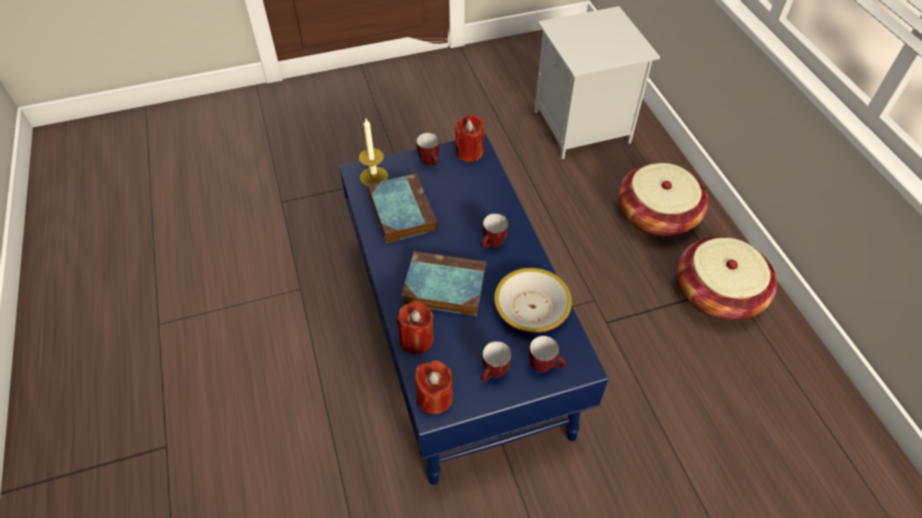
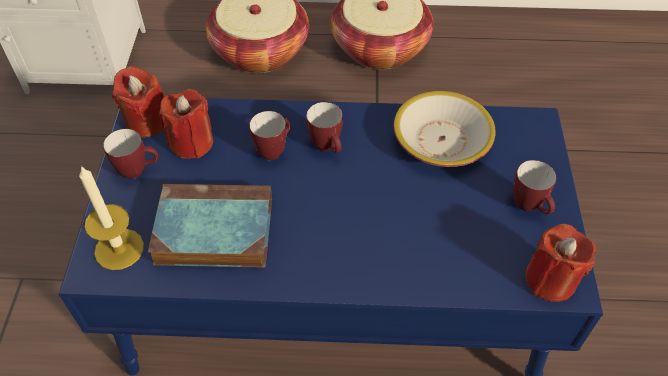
camera: 70 degrees left, 0 degrees up
red candle [396,301,434,354] -> red candle moved to [159,89,214,159]
book [401,251,486,316] -> none
mug [529,336,566,372] -> mug moved to [249,111,290,161]

